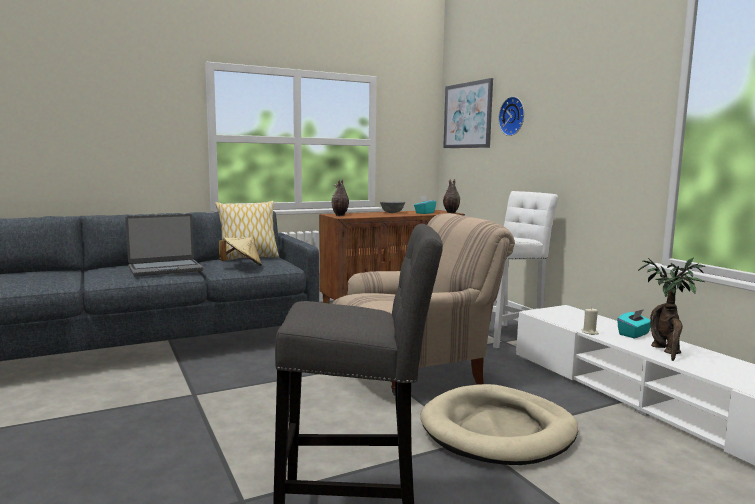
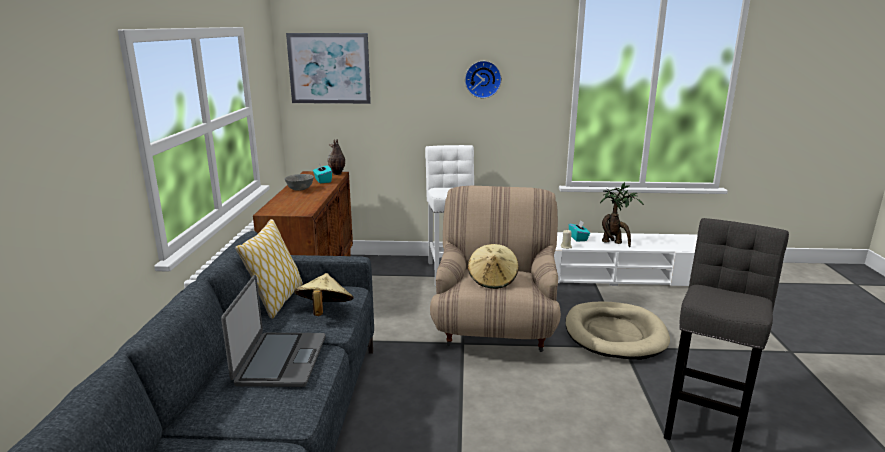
camera: 60 degrees left, 10 degrees up
vase [331,179,349,216] -> none
wall clock [498,96,524,136] -> wall clock moved to [465,61,502,98]
none -> beige hat [468,244,519,289]

